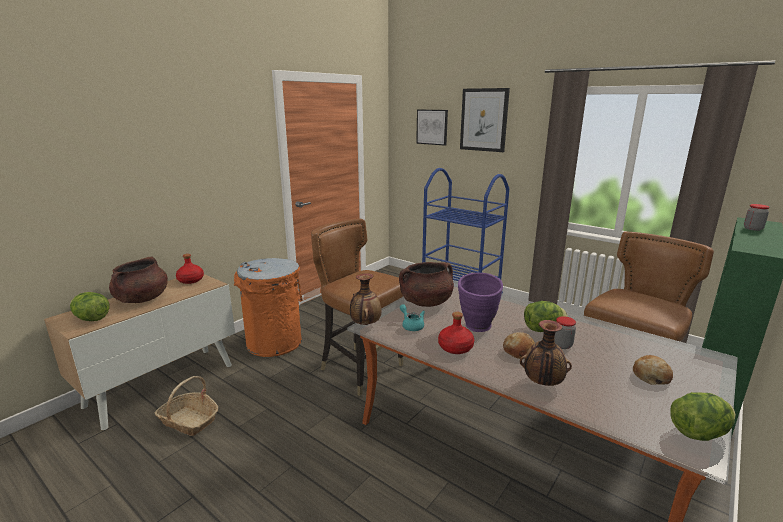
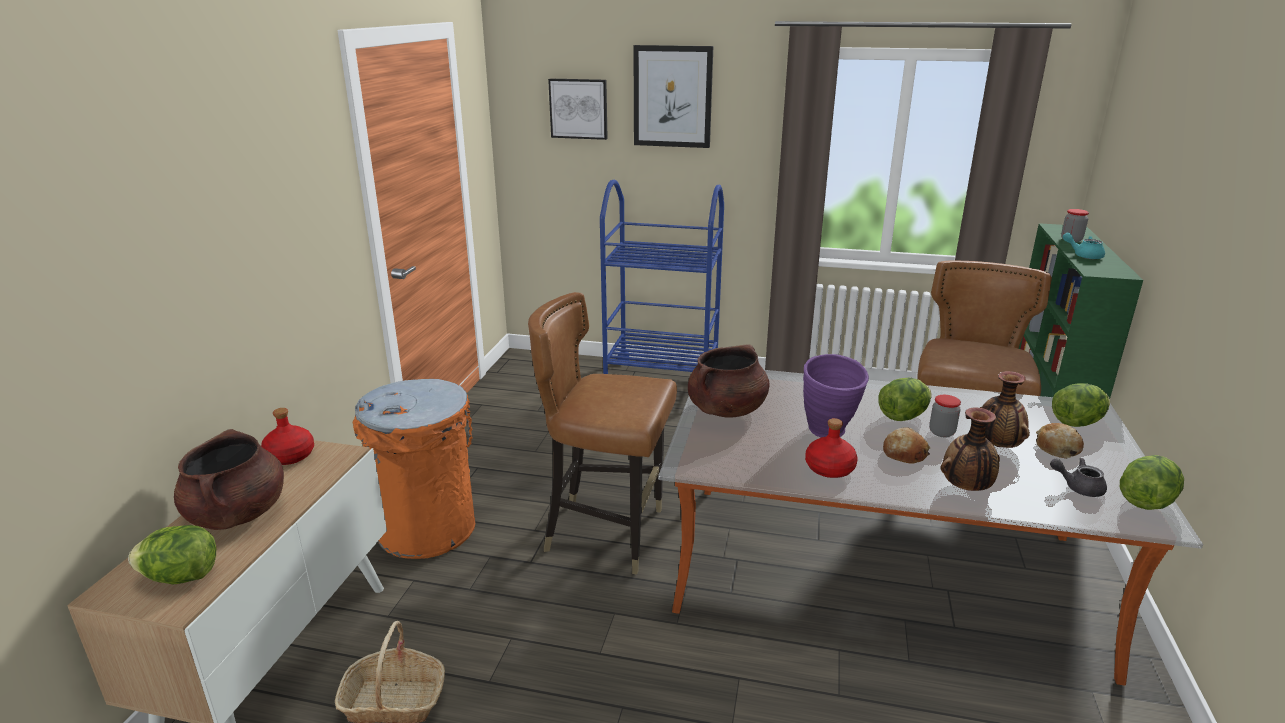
camera: 25 degrees left, 5 degrees up
vase [350,273,381,325] -> vase moved to [980,371,1030,448]
turquoise teapot [400,304,425,331] -> turquoise teapot moved to [1063,233,1105,259]
none -> grey teapot [1050,458,1107,497]
none -> lettuce [1052,383,1110,427]

